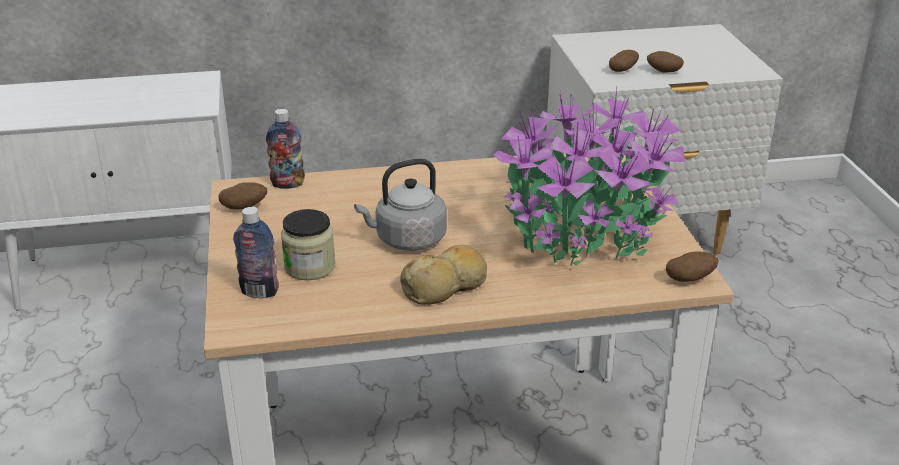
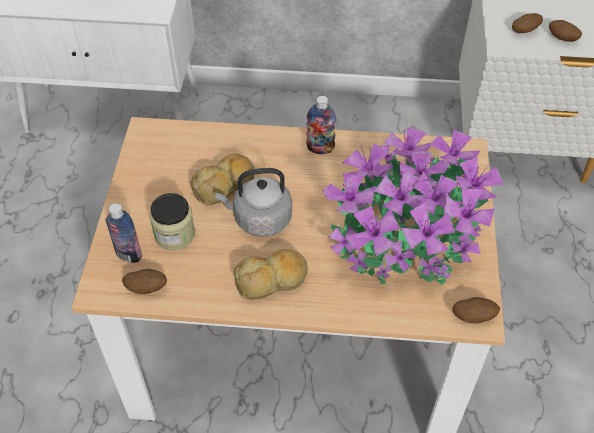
camera: 15 degrees right, 20 degrees up
potato [218,182,267,210] -> potato moved to [122,269,167,294]
bottle [266,109,305,189] -> bottle moved to [306,96,336,154]
none -> bread [190,153,254,205]

